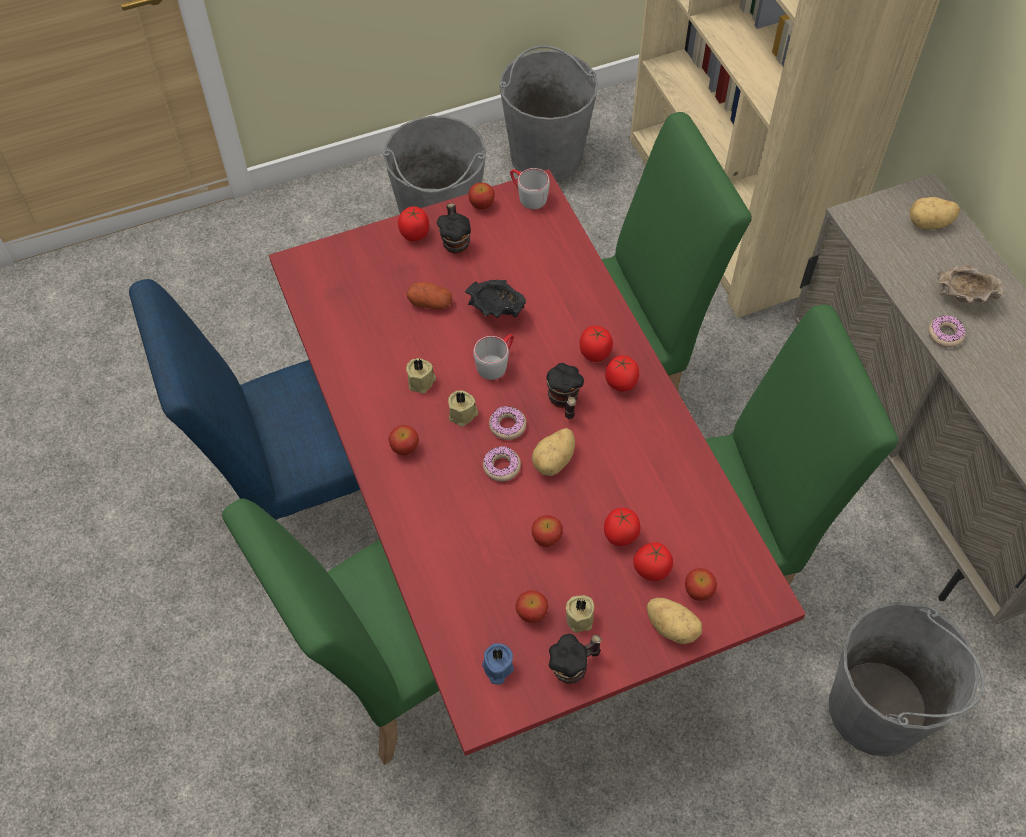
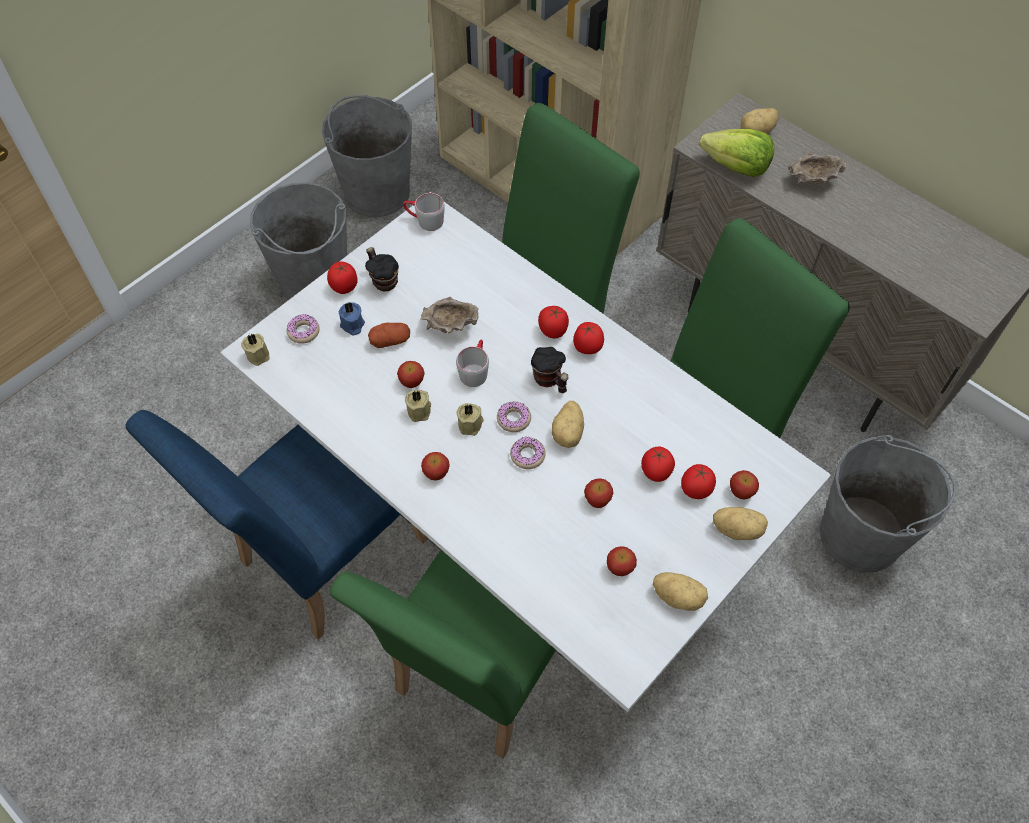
camera: 25 degrees left, 0 degrees up
red dining table [269,169,806,756] -> white dining table [220,192,831,712]
black bowl [465,280,526,318] -> beige bowl [421,297,479,333]
apple [468,182,495,210] -> apple moved to [397,361,425,388]
blue candle [482,643,514,685] -> blue candle moved to [339,302,365,336]
mug [549,634,602,684] -> potato [653,572,708,611]
beige candle [566,595,594,633] -> beige candle moved to [241,333,270,366]
donut [928,315,966,348] -> donut moved to [286,314,320,344]
none -> lettuce [699,129,774,177]

